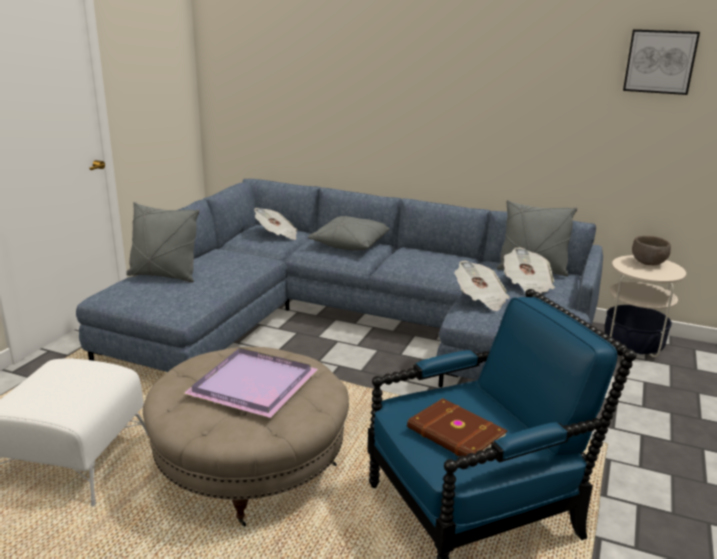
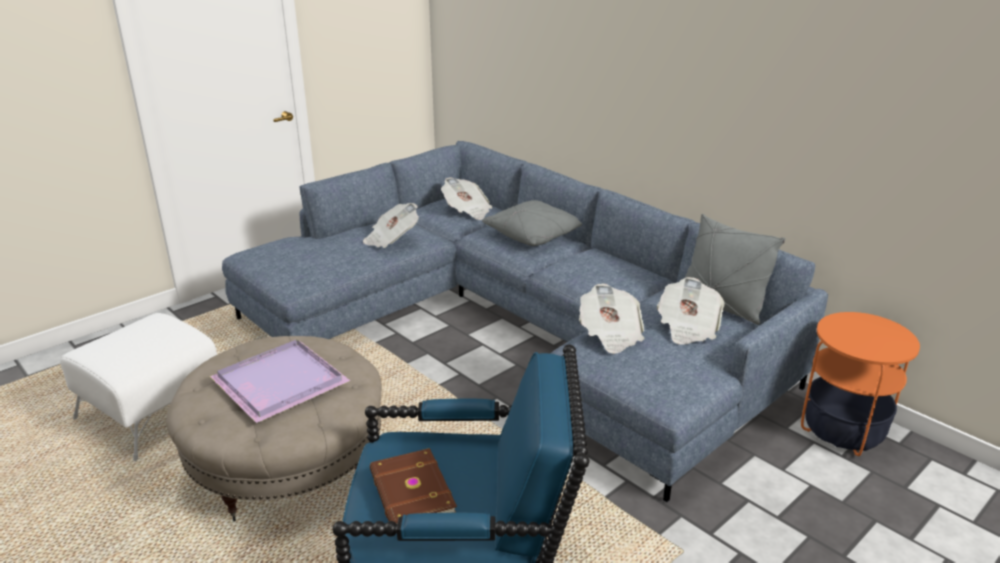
camera: 25 degrees right, 5 degrees up
grey pillow [126,202,200,283] -> none
beige side table [605,255,686,357] -> orange side table [801,312,920,456]
picture [623,29,700,95] -> none
brown bowl [632,236,671,265] -> none
none -> newspaper [363,203,419,248]

